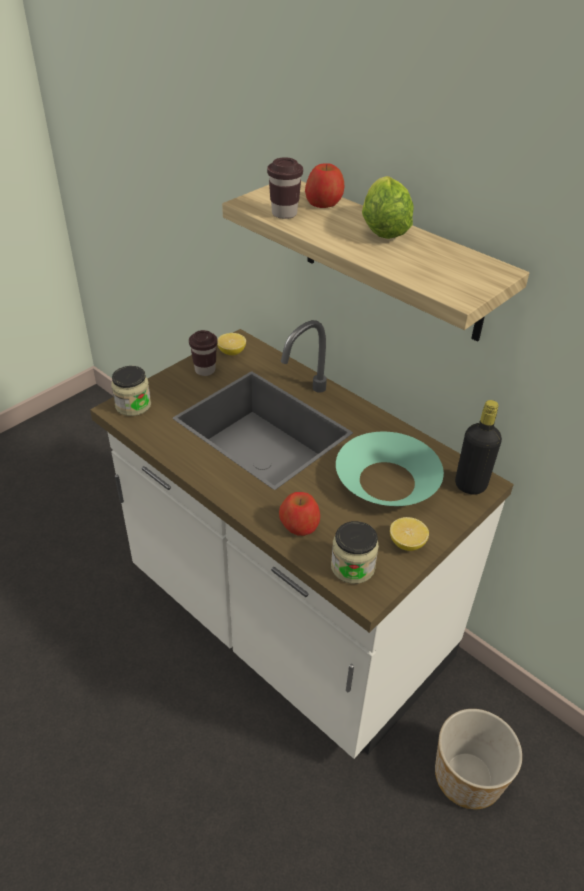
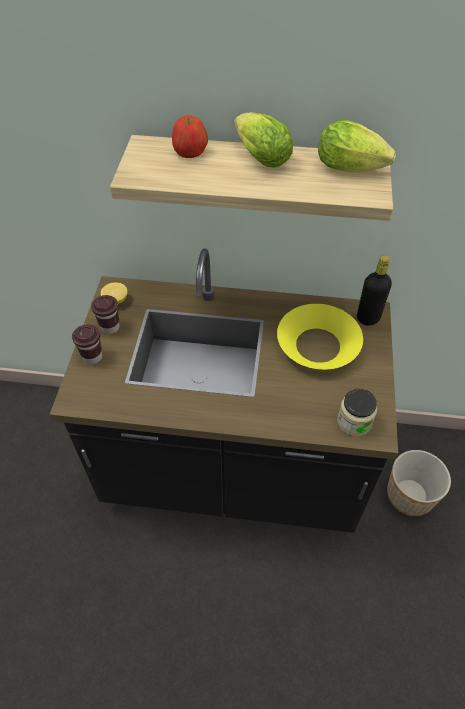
camera: 35 degrees left, 10 degrees up
white counter [90,320,514,759] -> black counter [49,249,398,533]
jar [111,366,151,416] -> none
brown cup [267,157,303,219] -> brown cup moved to [72,324,102,364]
apple [279,492,320,536] -> none
turquoise bowl [336,432,444,506] -> yellow bowl [277,304,363,370]
lemon [390,517,429,551] -> none
none -> lettuce [318,120,396,172]

